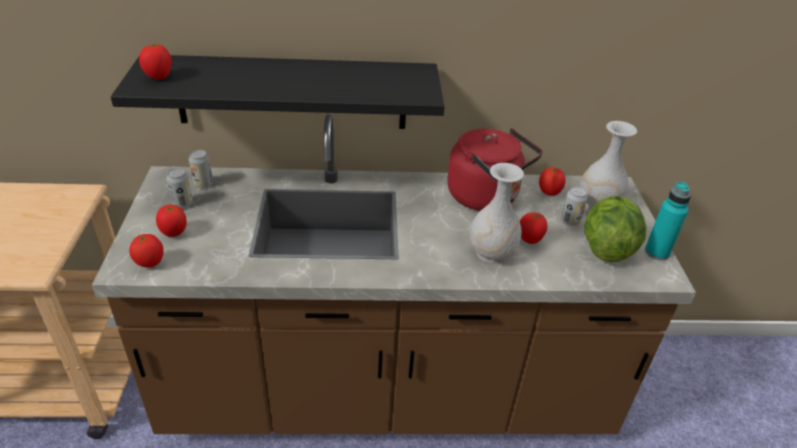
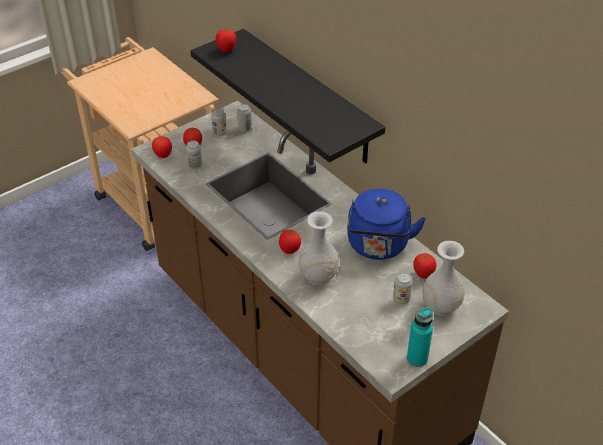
camera: 55 degrees right, 5 degrees up
red kettle [447,128,543,211] -> blue kettle [347,188,426,260]
tomato [520,212,547,244] -> tomato moved to [279,230,301,254]
lettuce [584,196,646,262] -> none
none -> can [186,141,202,169]

